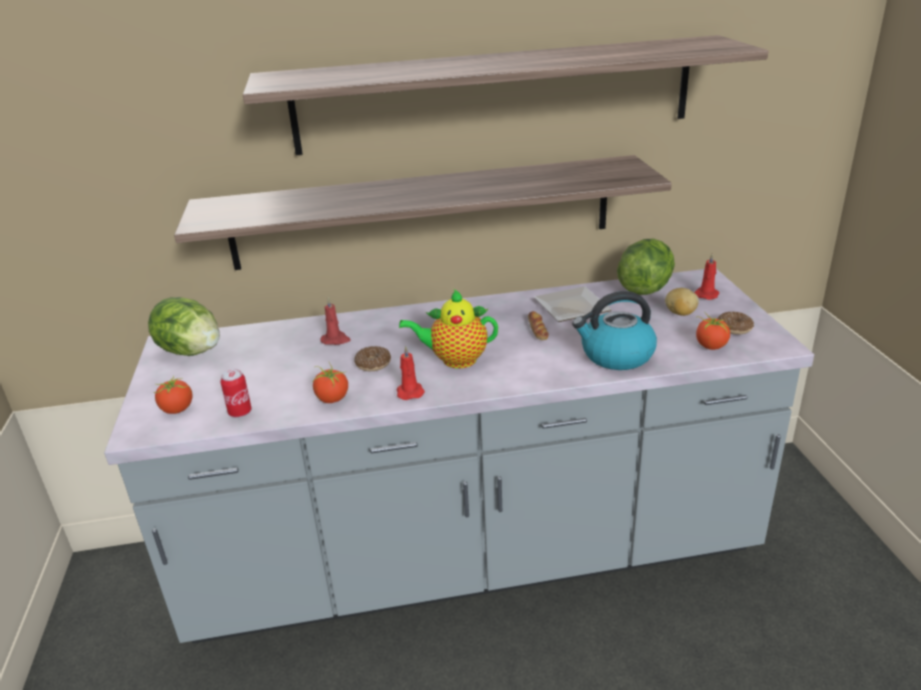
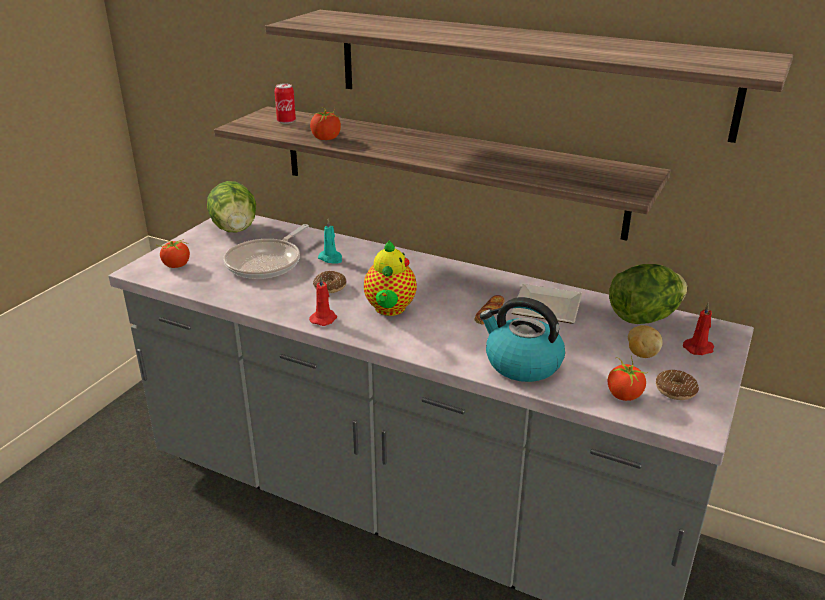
camera: 35 degrees right, 0 degrees up
can [221,369,252,417] -> can moved to [274,83,296,124]
tomato [312,363,348,403] -> tomato moved to [310,107,341,140]
red candle [320,297,350,345] -> turquoise candle [318,219,342,264]
teapot [399,289,498,368] -> teapot turned 120 degrees counterclockwise [364,241,417,316]
none -> frying pan [224,224,309,279]

